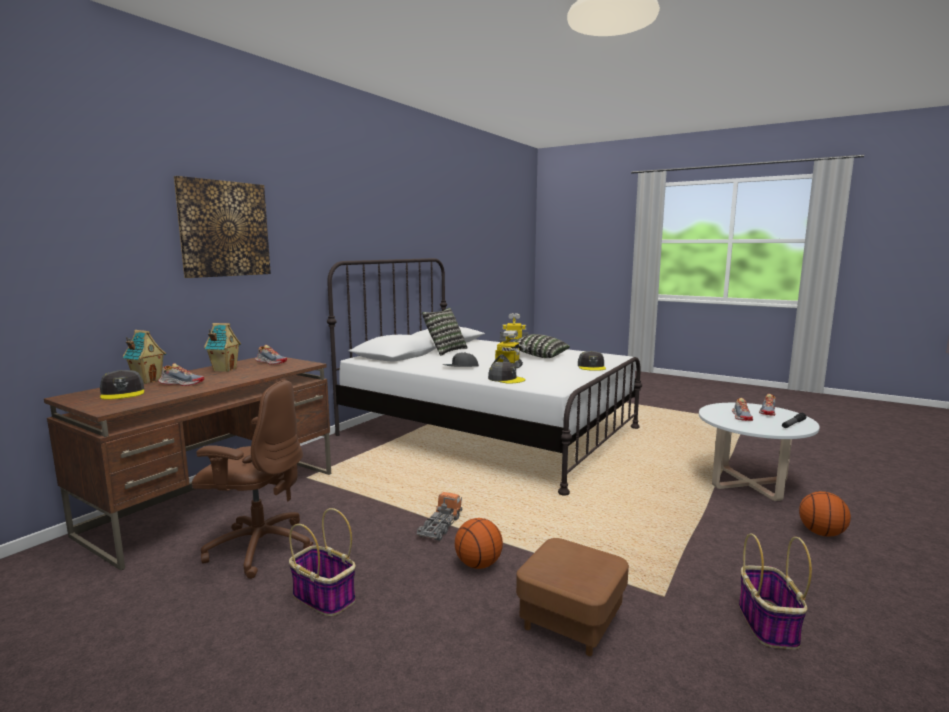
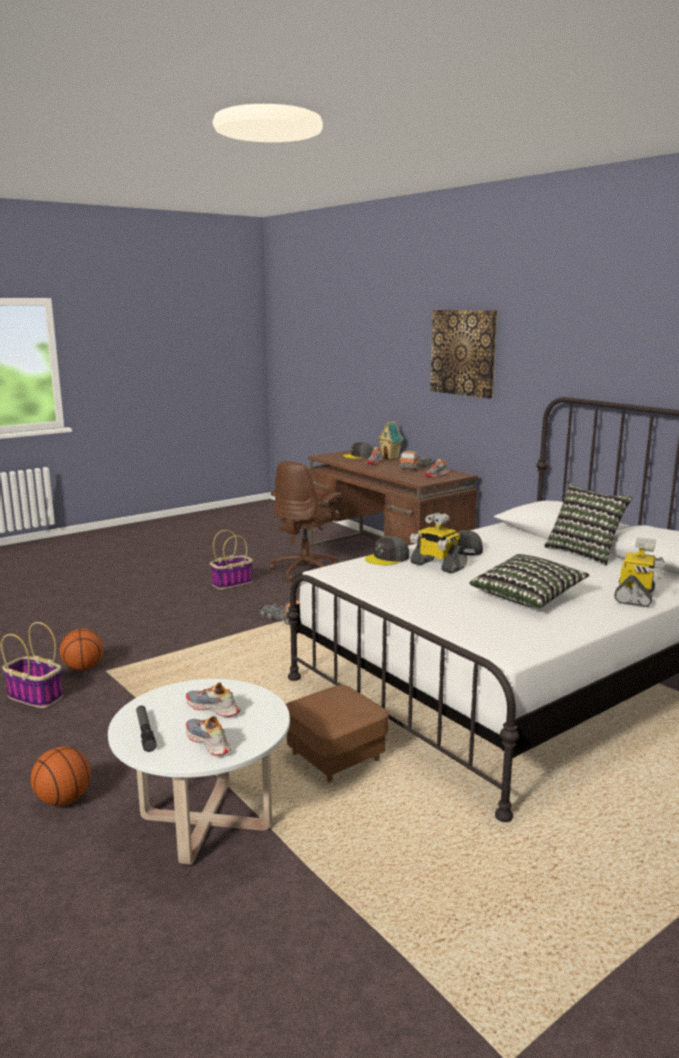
camera: 110 degrees right, 5 degrees up
toy house [204,323,241,372] -> toy truck [399,451,432,471]
basketball [455,518,503,569] -> basketball moved to [60,629,103,671]
brown ottoman [516,538,629,656] -> brown ottoman moved to [286,685,389,782]
grey cap [578,351,606,371] -> none

